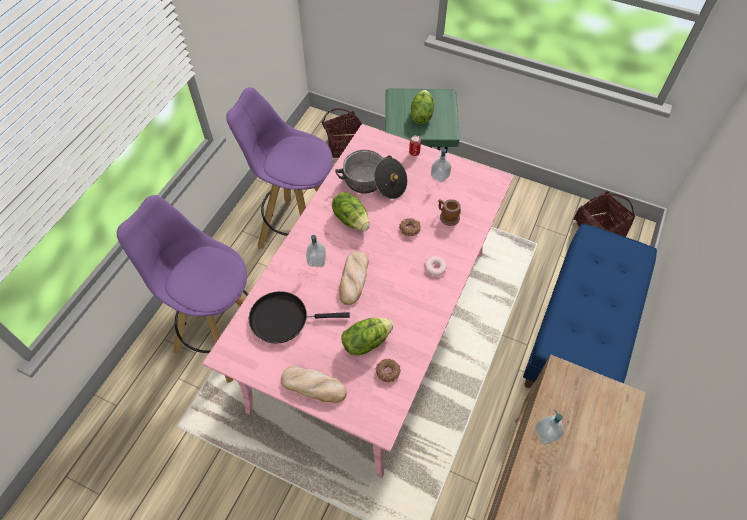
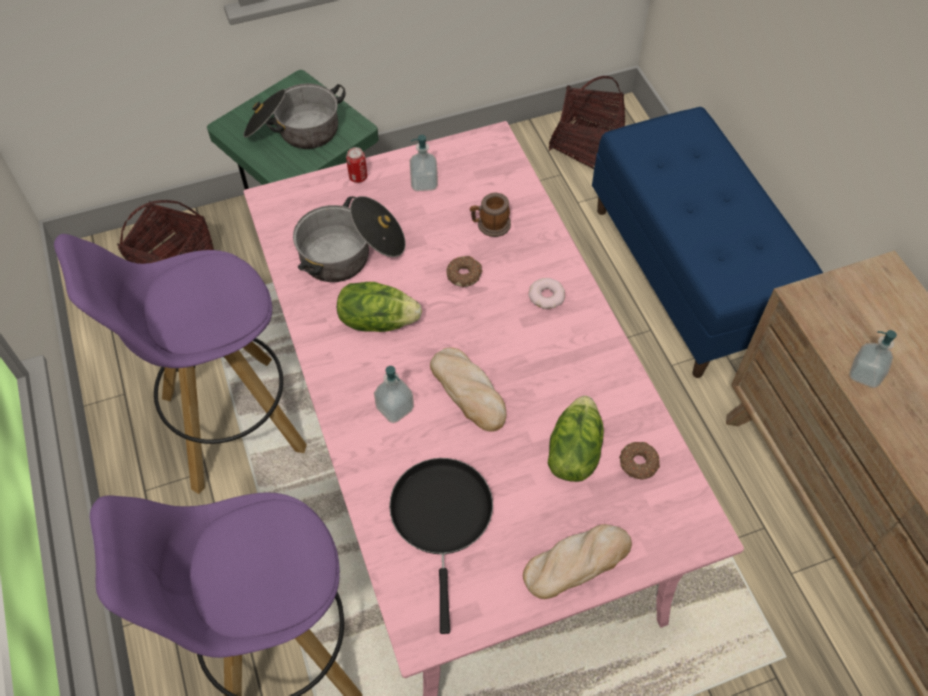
camera: 45 degrees left, 0 degrees up
black frying pan [249,291,350,344] -> black frying pan turned 135 degrees clockwise [389,458,493,634]
lettuce [411,90,434,124] -> cooking pot [243,83,346,149]

